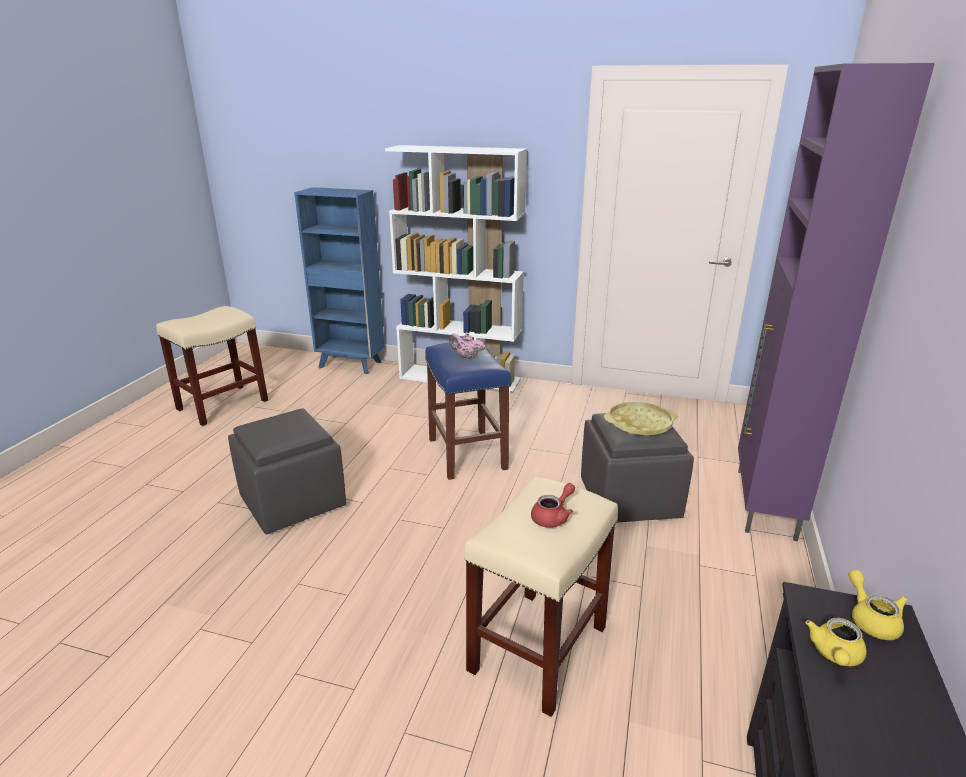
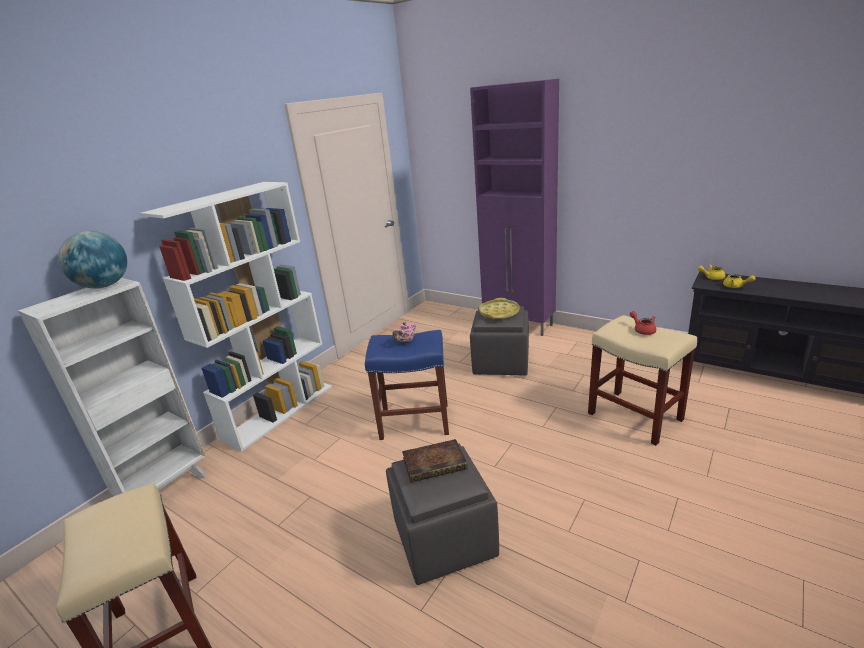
camera: 70 degrees left, 0 degrees up
blue bookcase [294,187,384,374] -> white bookcase [18,278,206,496]
none -> globe [58,231,127,289]
none -> book [402,439,467,483]

